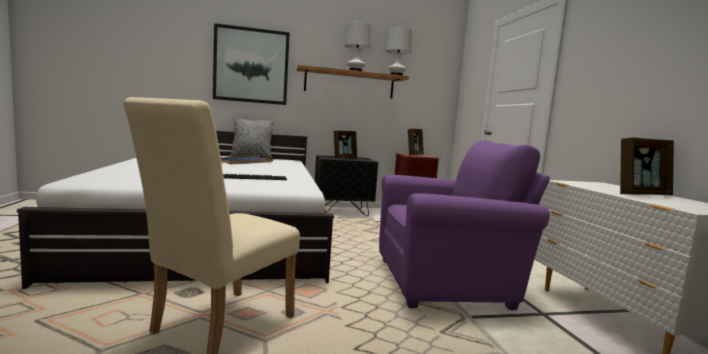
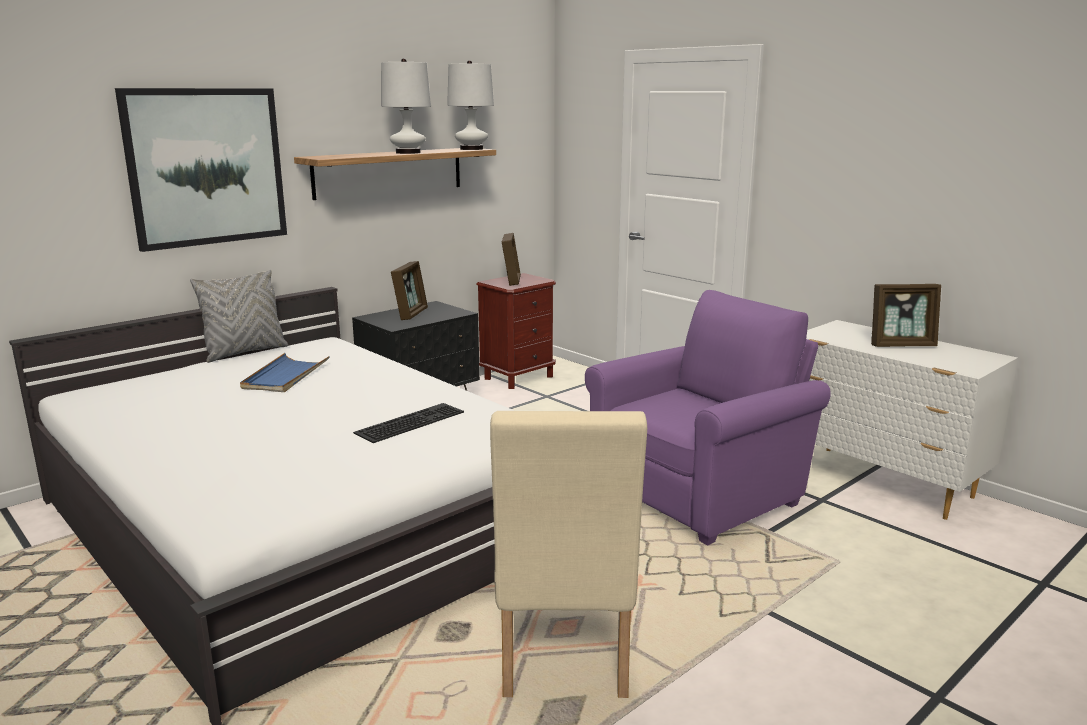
camera: 30 degrees left, 10 degrees up
picture frame [620,137,674,195] -> picture frame turned 45 degrees clockwise [871,284,941,347]

